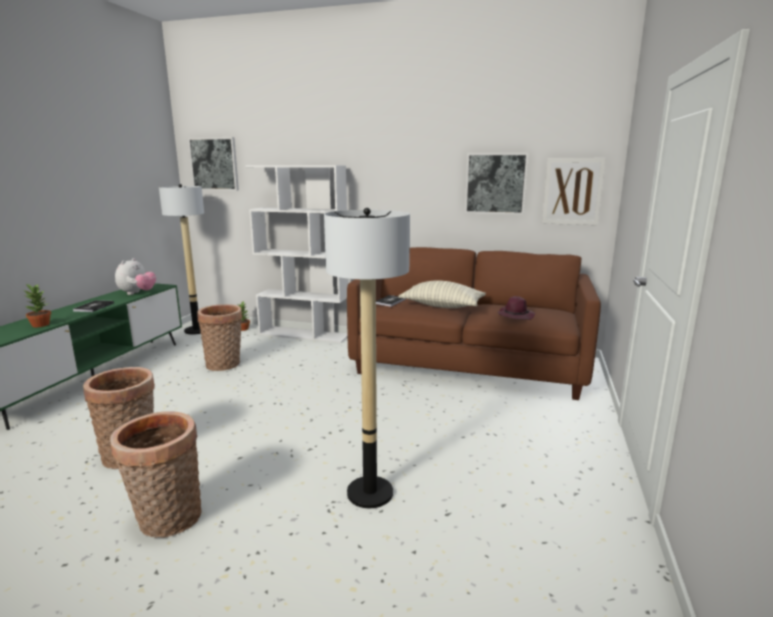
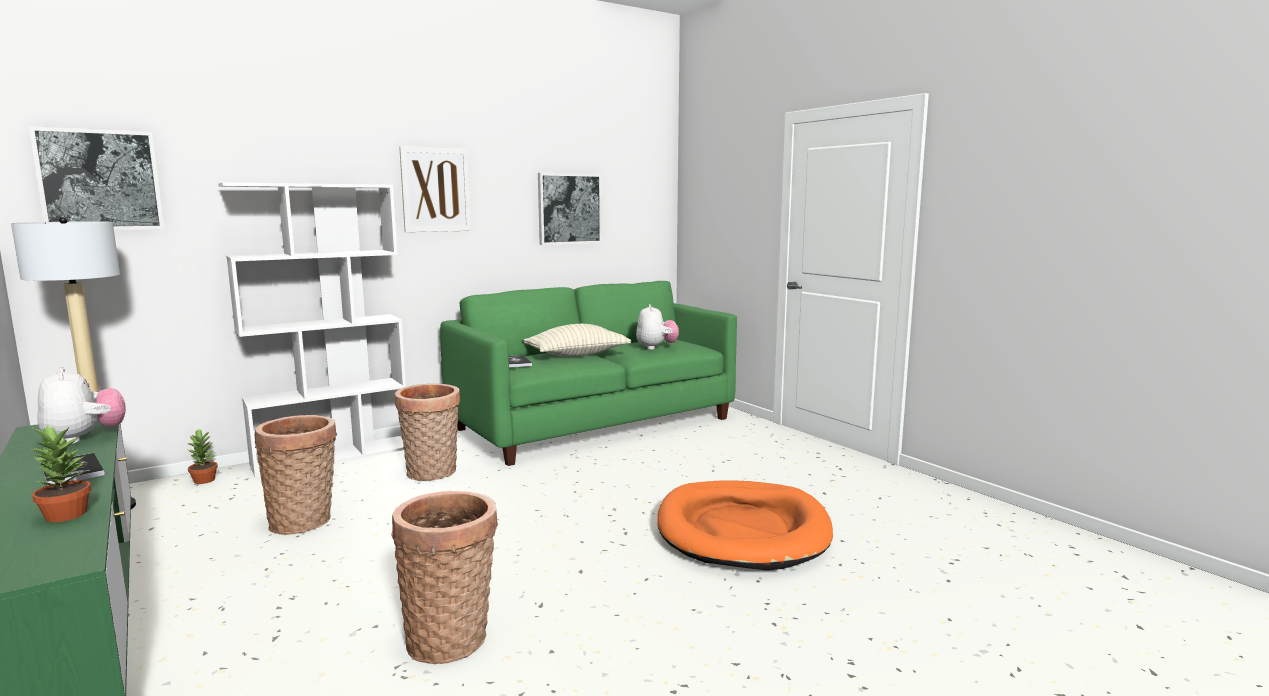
camera: 50 degrees left, 5 degrees down
basket [110,411,202,538] -> basket moved to [395,384,460,481]
floor lamp [324,208,410,508] -> orange dog bed [657,480,833,570]
brown sofa [347,247,601,400] -> green sofa [440,281,737,466]
purple hat [497,296,535,320] -> plush toy [636,304,679,350]
picture [542,158,606,225] -> picture moved to [399,146,471,232]

